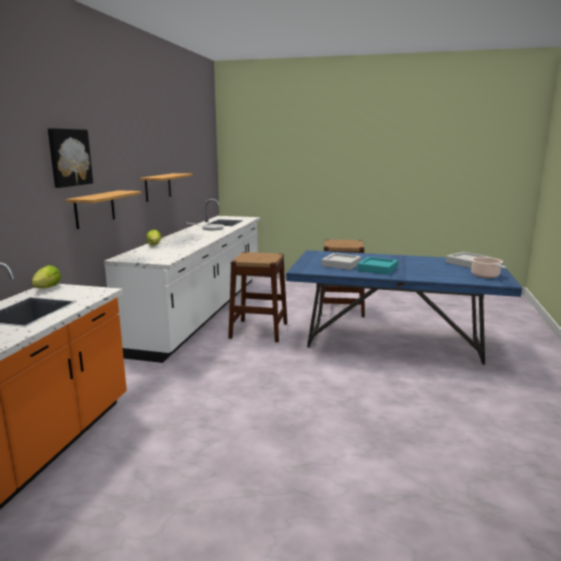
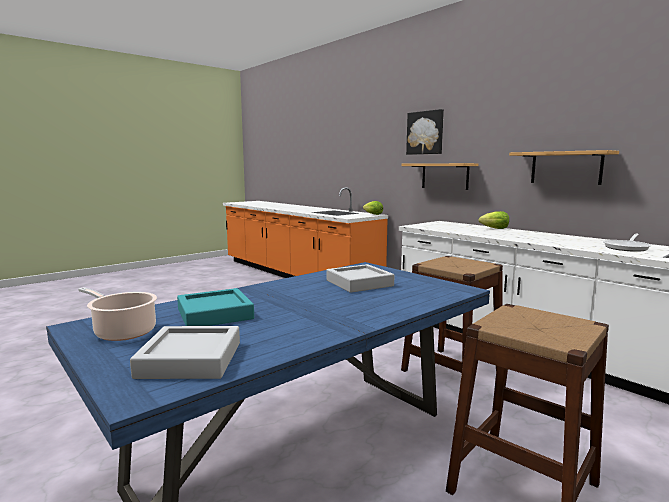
camera: 125 degrees right, 5 degrees down
turquoise tray [357,257,398,275] -> turquoise tray moved to [177,288,254,326]

